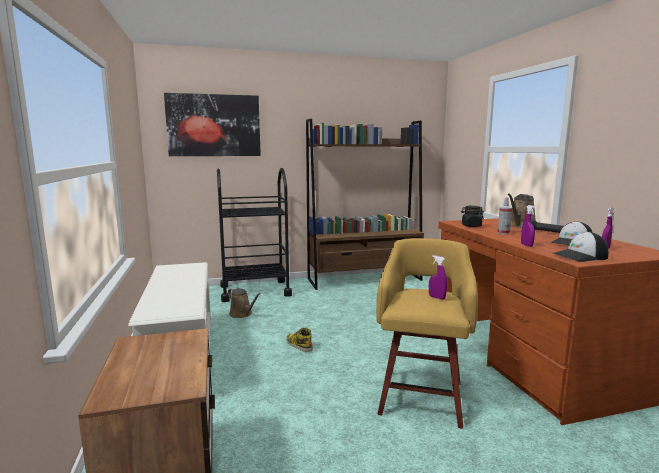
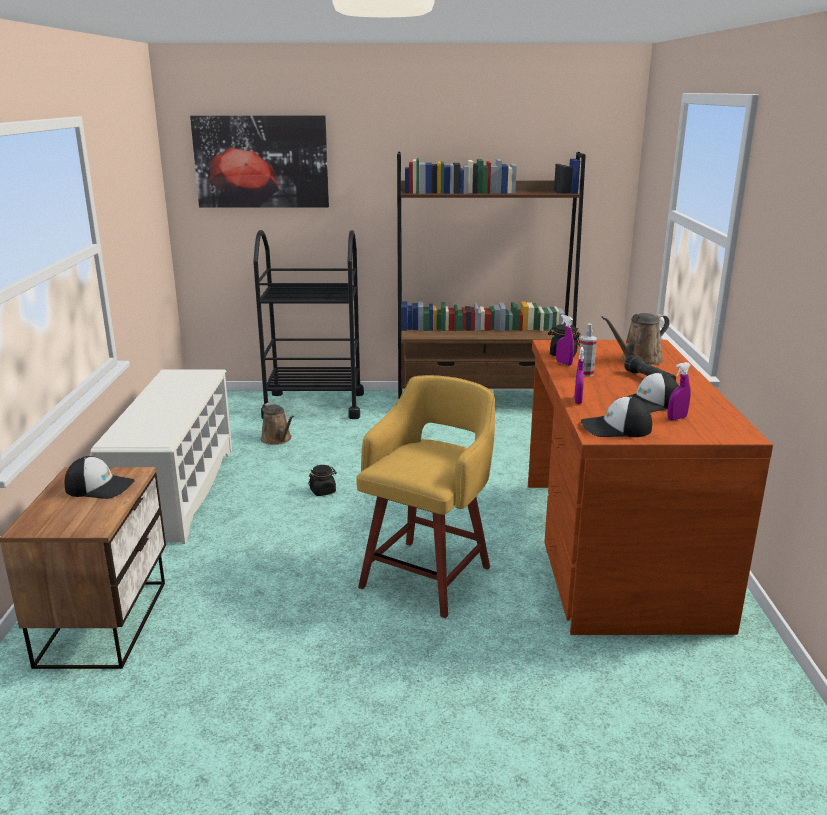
camera: 15 degrees right, 10 degrees up
boot [286,327,313,352] -> black jar [308,465,337,496]
purple spray bottle [429,255,447,300] -> purple spray bottle moved to [556,315,574,366]
none -> cap [64,456,135,499]

